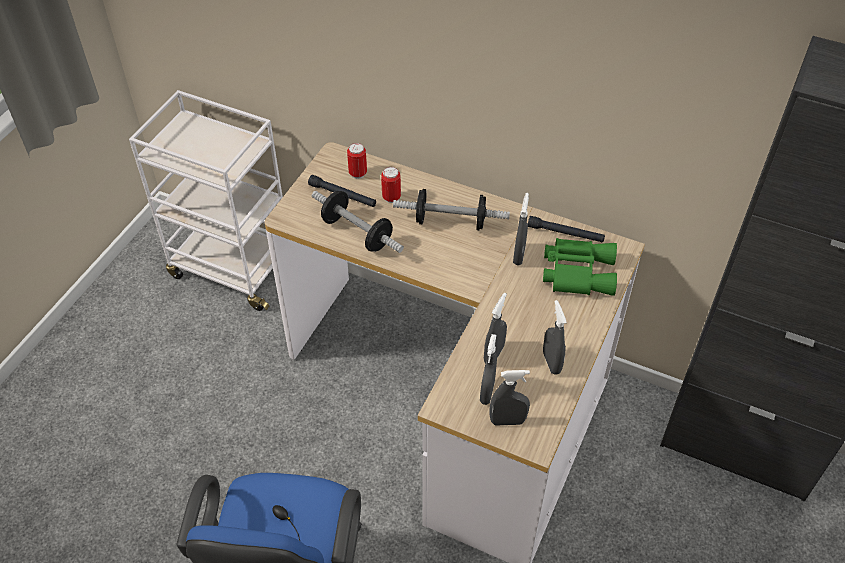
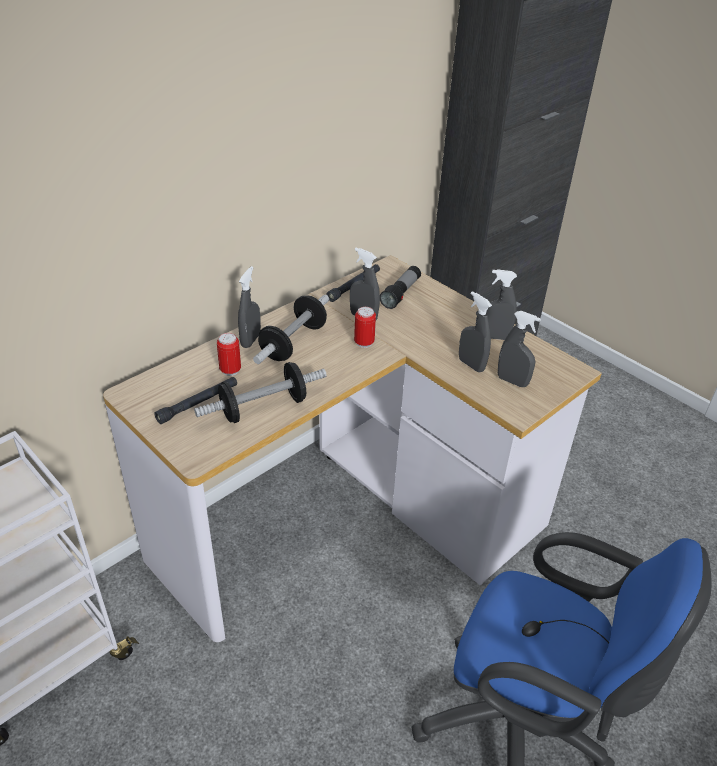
camera: 70 degrees left, 10 degrees down
can [347,143,367,179] -> can moved to [354,307,376,348]
grey spray bottle [490,370,530,426] -> grey spray bottle moved to [238,266,261,348]
green binoculars [543,238,617,296] -> flashlight [380,266,421,309]

